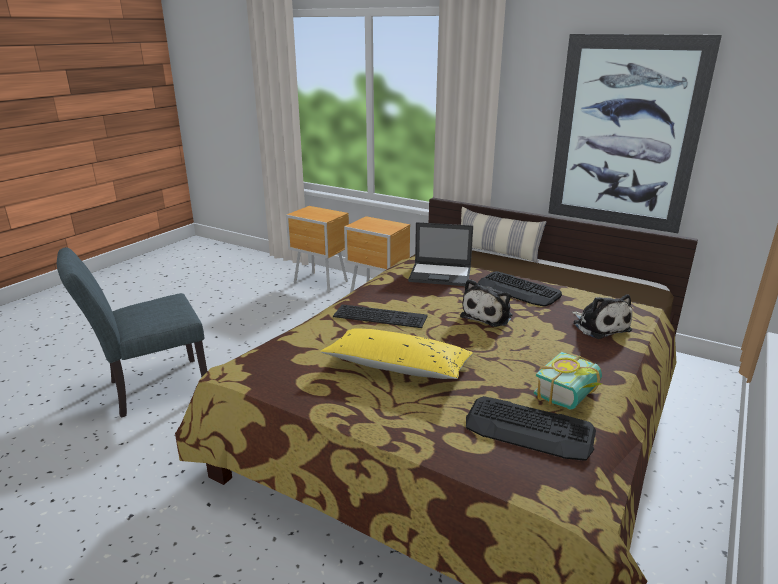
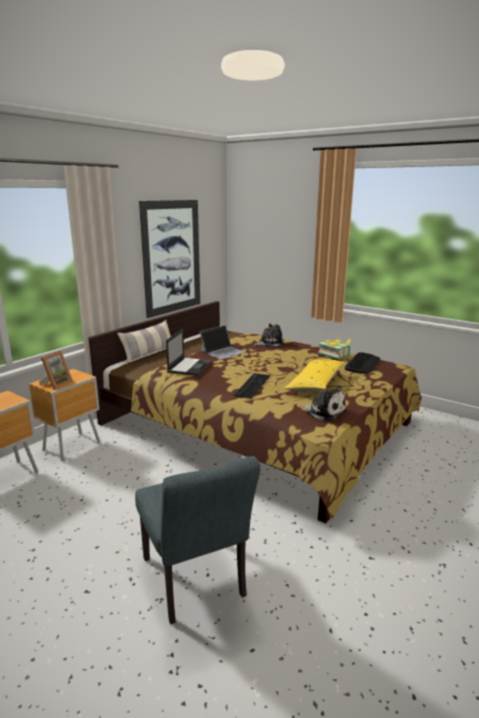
camera: 85 degrees left, 5 degrees down
plush toy [460,279,513,327] -> plush toy moved to [300,385,347,421]
keyboard [478,271,562,307] -> laptop [199,325,246,359]
none -> picture frame [39,350,73,390]

